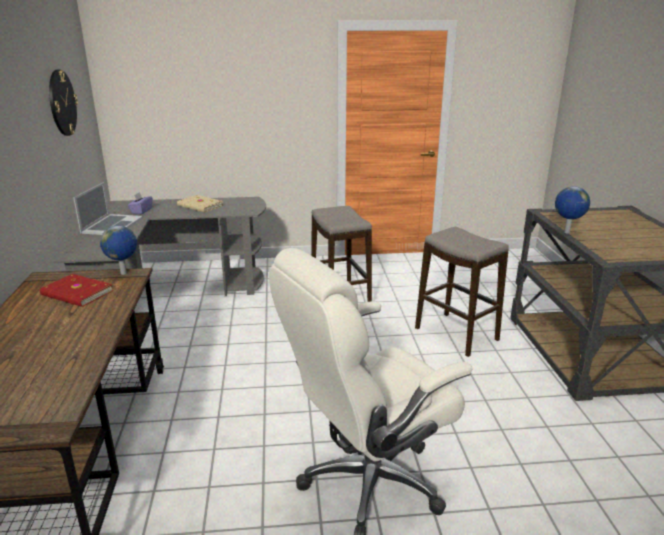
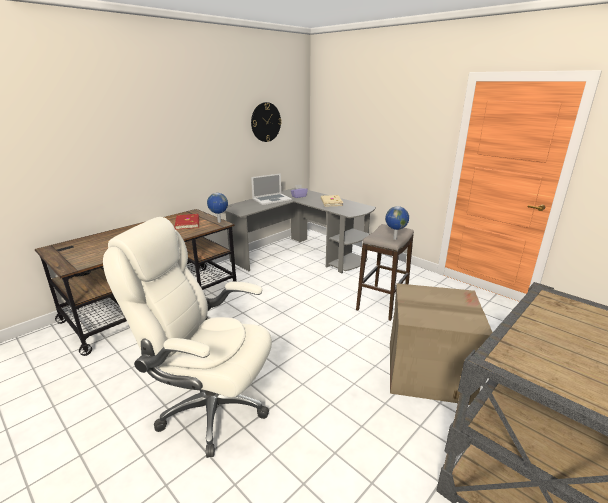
camera: 50 degrees right, 0 degrees up
stool [415,226,509,357] -> cardboard box [390,283,493,405]
globe [555,186,590,234] -> globe moved to [385,206,409,240]

